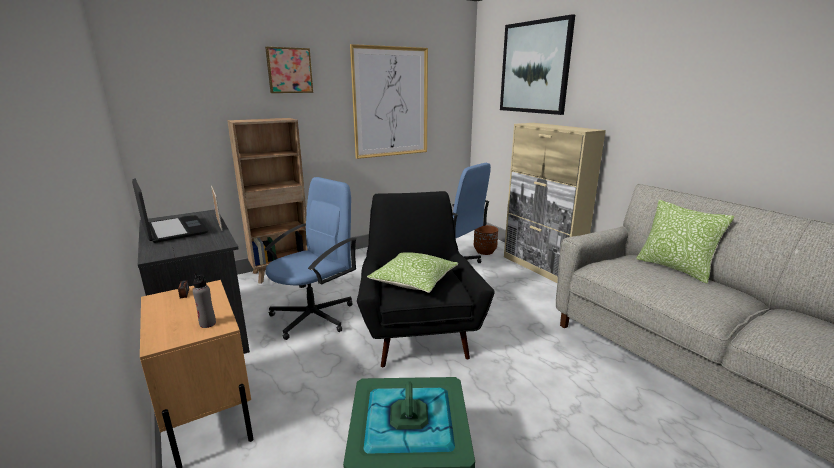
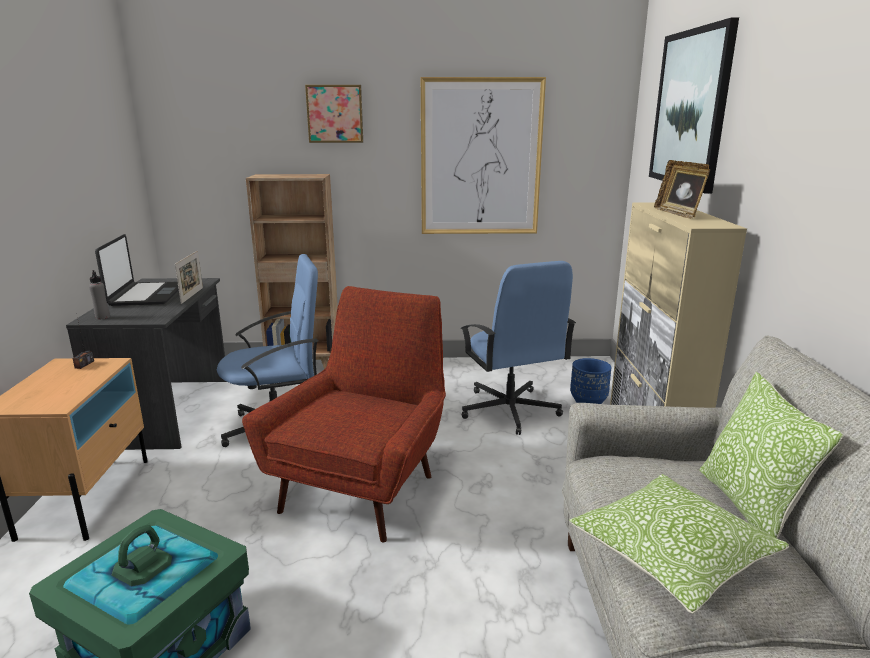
camera: 30 degrees right, 0 degrees up
grey bottle [193,273,216,328] -> grey bottle moved to [89,270,110,319]
black armchair [357,191,495,367] -> red armchair [242,286,446,543]
pillow [367,252,458,293] -> pillow moved to [569,474,789,614]
brown planter [474,225,498,255] -> blue planter [570,358,611,404]
none -> picture frame [654,160,710,219]

